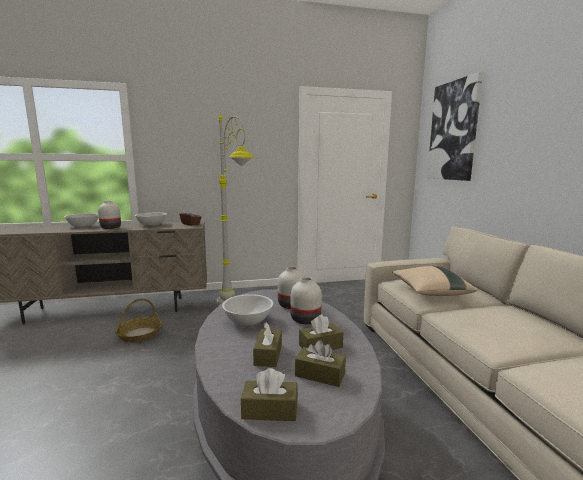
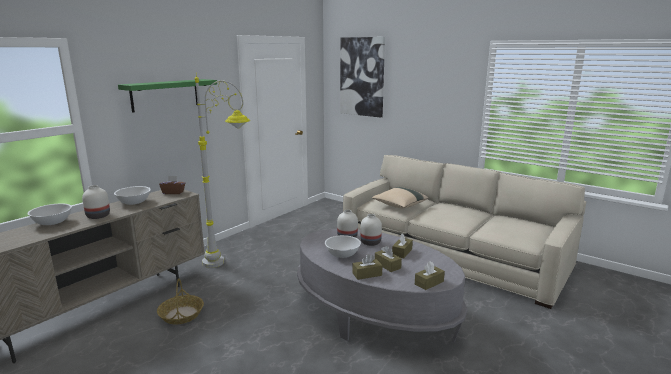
camera: 40 degrees left, 5 degrees up
brown tissue box [295,340,346,387] -> brown tissue box moved to [352,254,383,280]
none -> green shelf [118,79,217,113]

